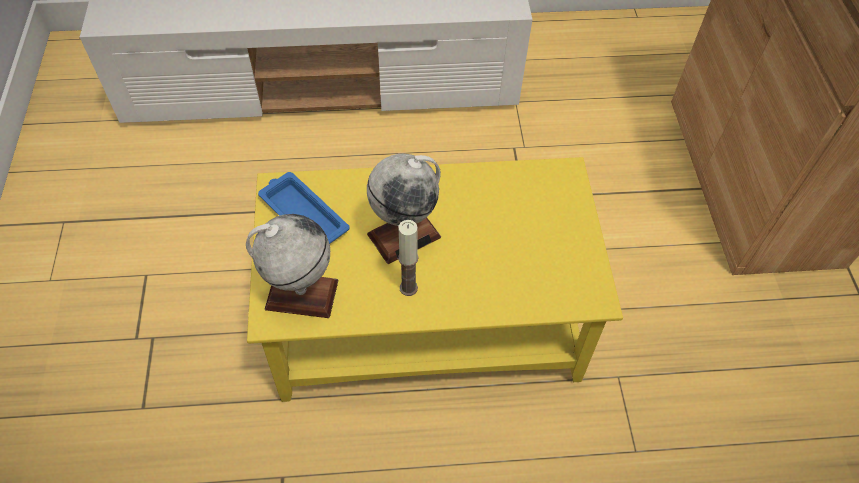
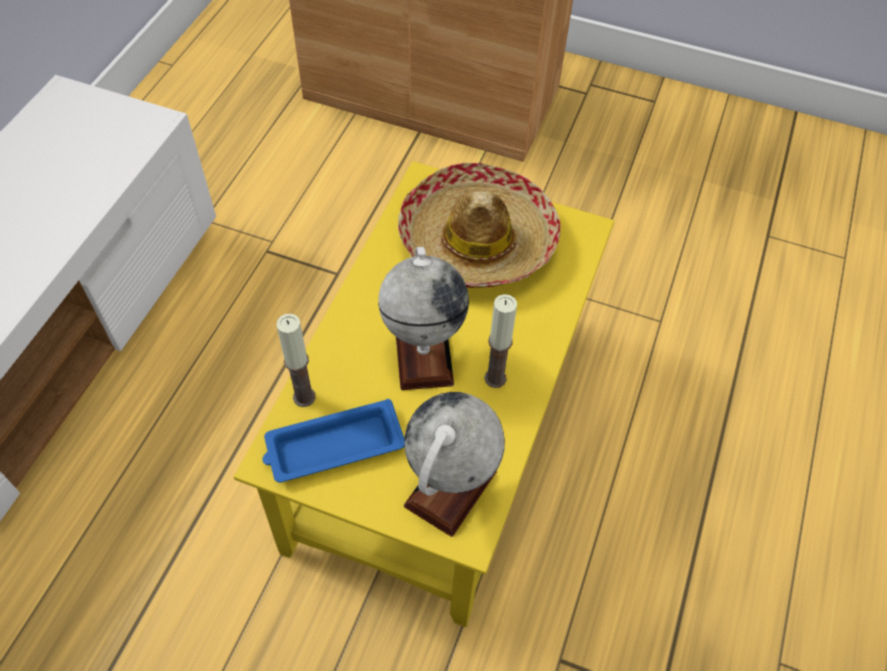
camera: 65 degrees left, 0 degrees up
none -> candle [276,314,316,407]
none -> hat [398,163,560,288]

